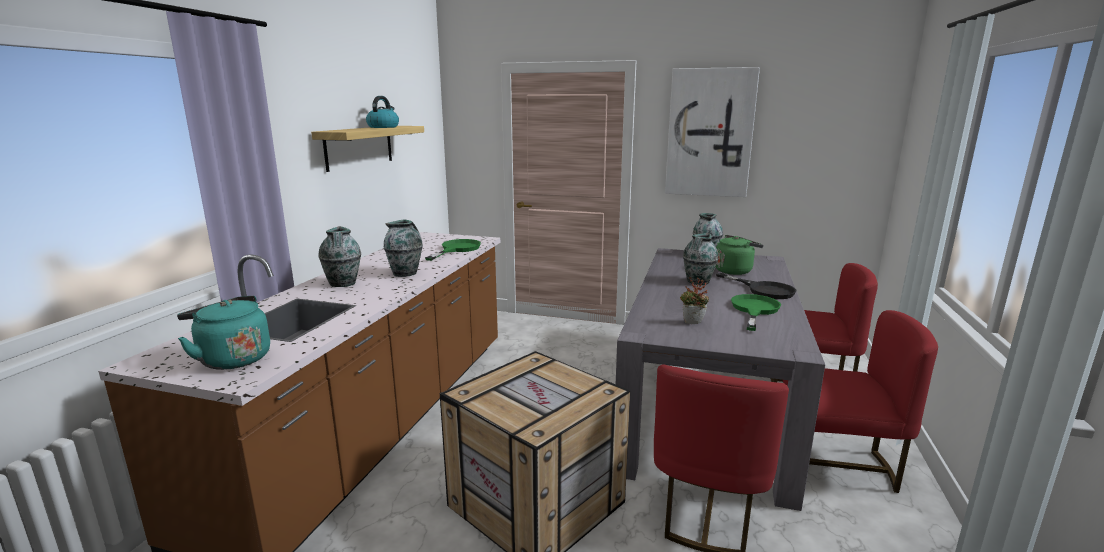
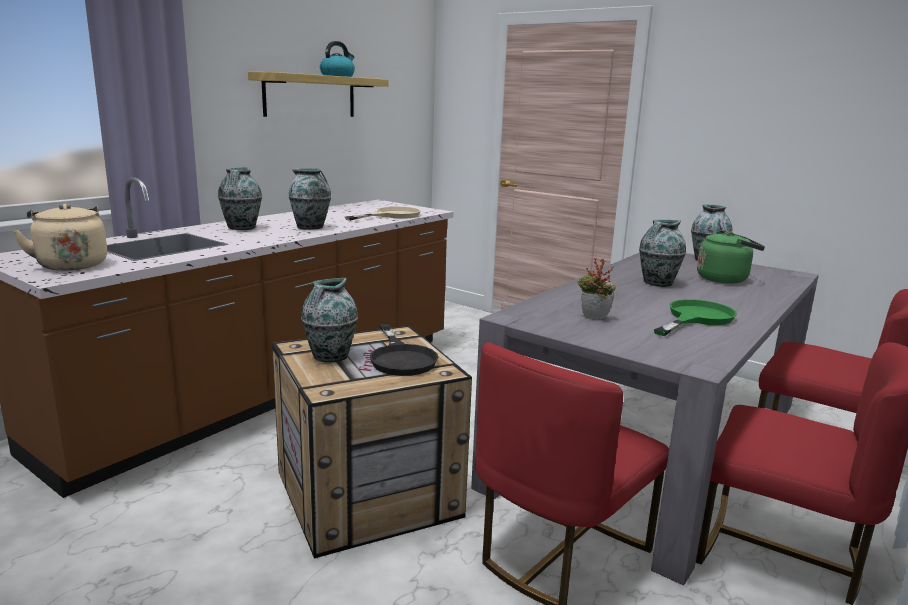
camera: 20 degrees right, 0 degrees up
turquoise kettle [177,296,270,370] -> beige kettle [12,204,107,270]
green frying pan [425,239,481,261] -> beige frying pan [345,207,421,221]
picture [665,67,760,197] -> none
black frying pan [716,273,796,299] -> black frying pan moved to [370,324,439,376]
none -> vase [301,278,358,363]

